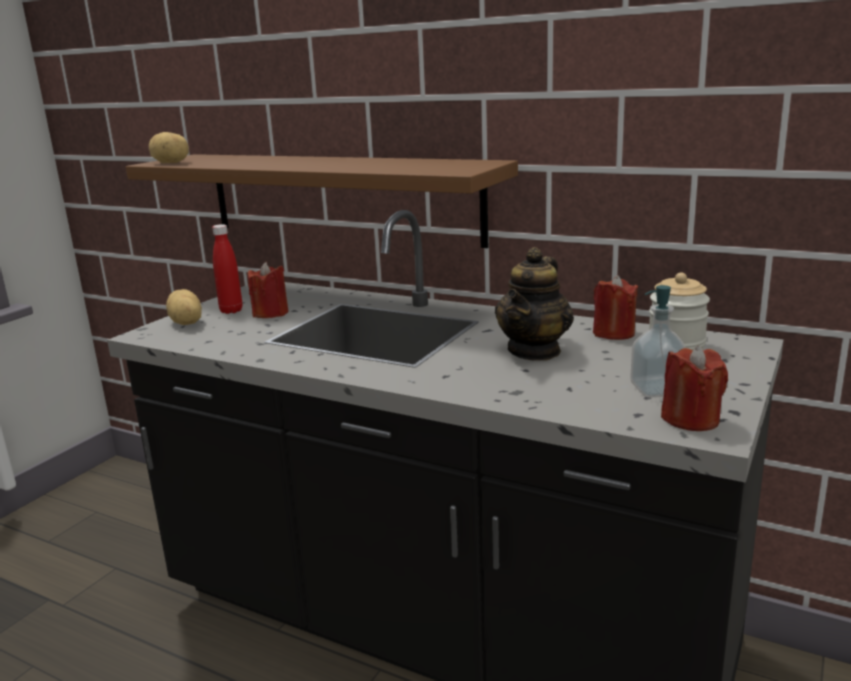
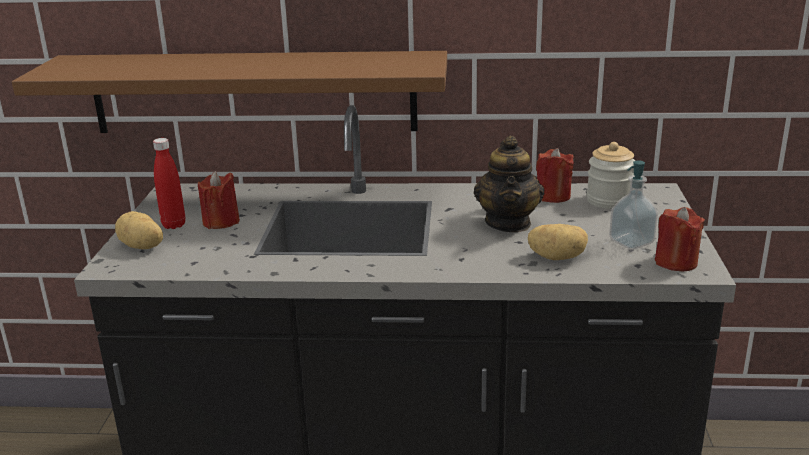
camera: 25 degrees left, 5 degrees up
potato [149,132,189,163] -> potato moved to [528,224,588,260]

